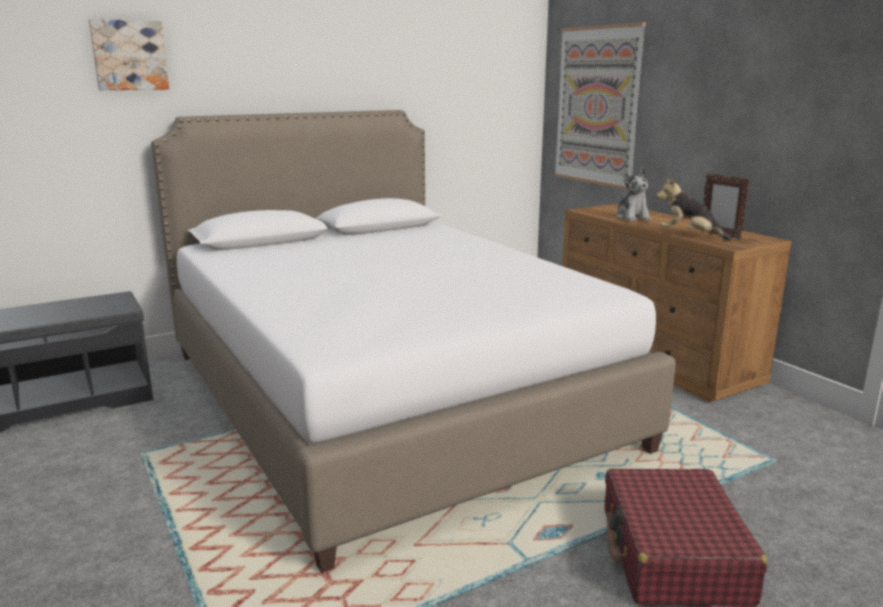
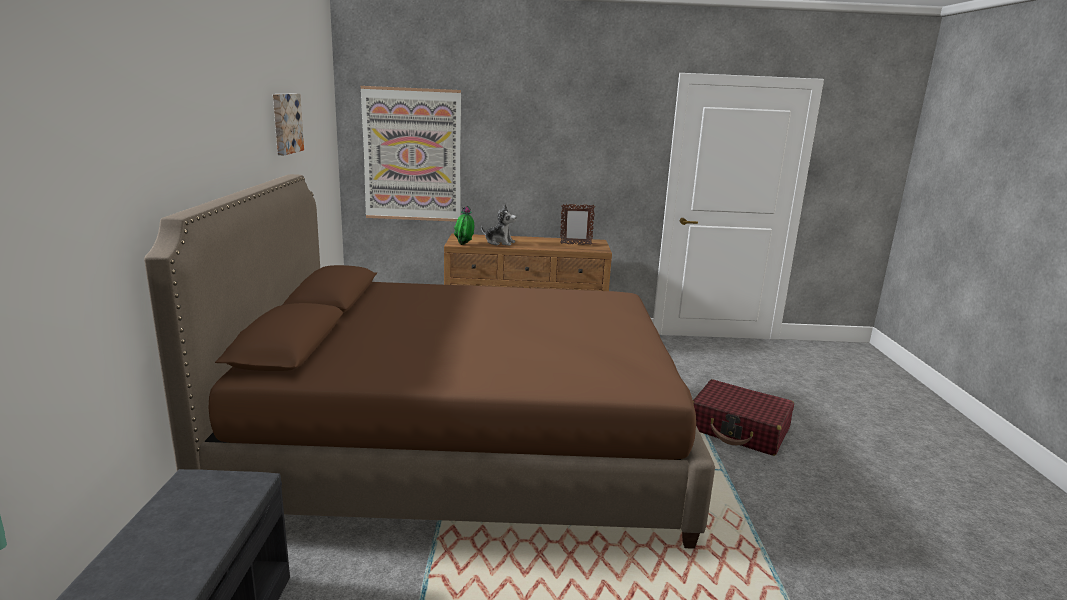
camera: 60 degrees left, 0 degrees up
picture [89,19,169,90] -> picture moved to [273,94,304,155]
white bed [151,110,676,573] -> brown bed [144,174,715,549]
plush toy [656,178,732,241] -> none
none -> potted plant [454,205,474,245]

